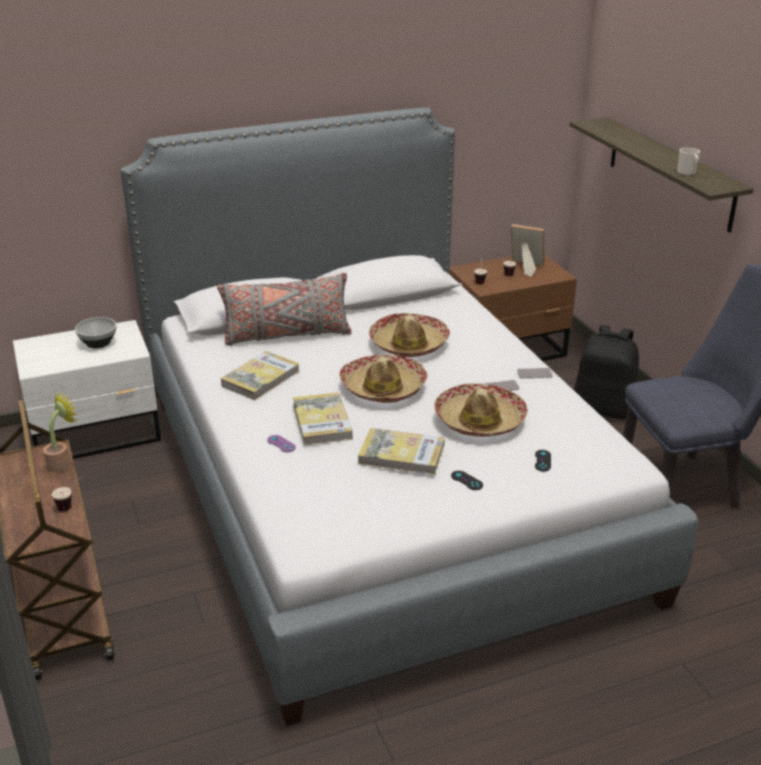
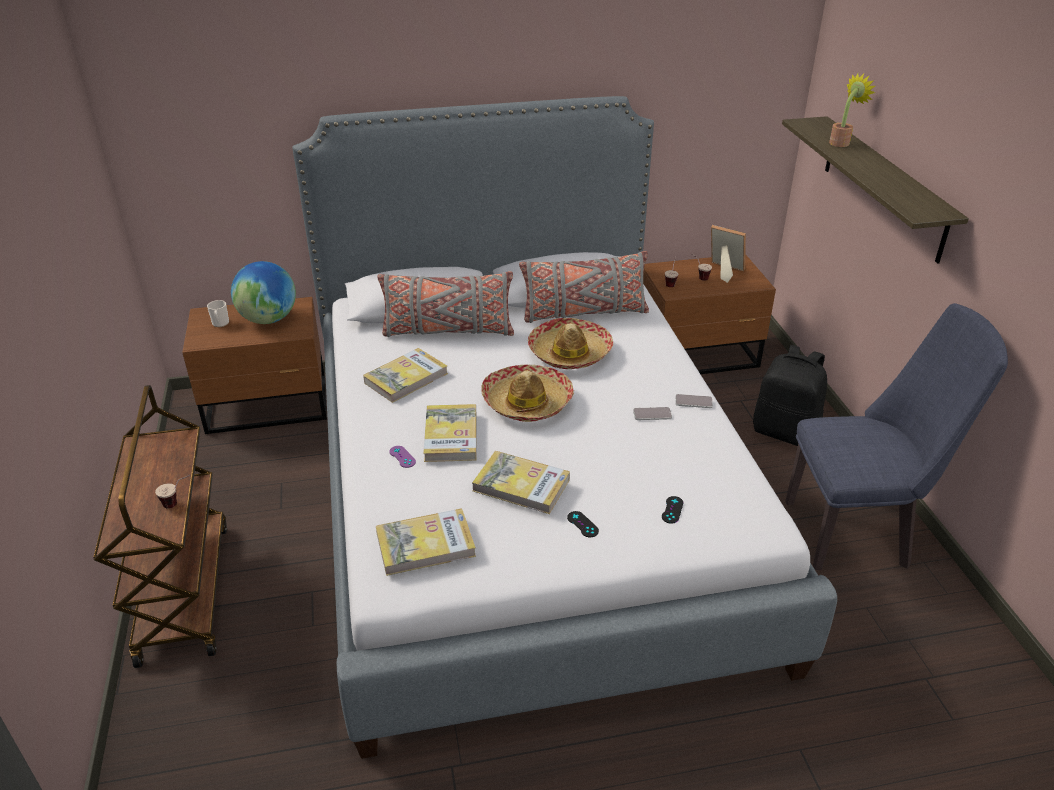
camera: 10 degrees right, 5 degrees up
white nightstand [13,320,161,459] -> brown nightstand [182,297,327,434]
potted plant [43,392,77,472] -> potted plant moved to [829,73,875,147]
bowl [75,317,117,349] -> globe [231,261,296,324]
hat [434,383,528,437] -> none
mug [677,148,700,176] -> mug moved to [207,300,229,327]
none -> book [376,508,476,576]
none -> grey pillow [519,251,649,323]

